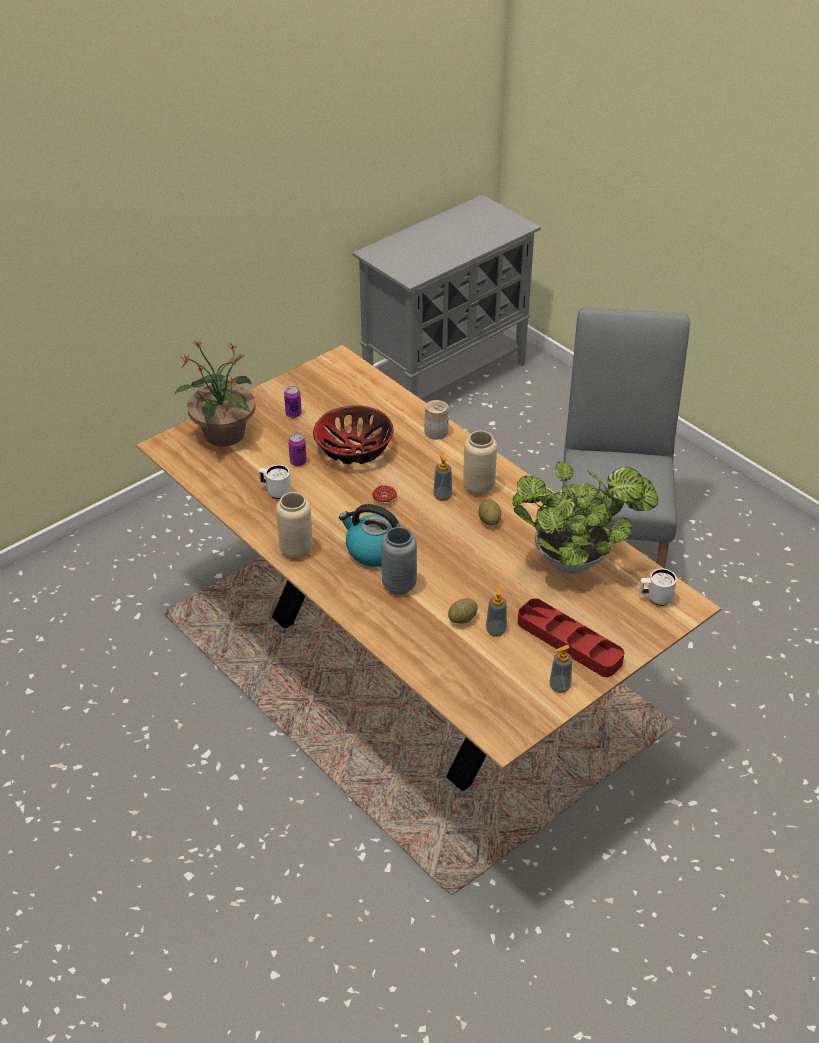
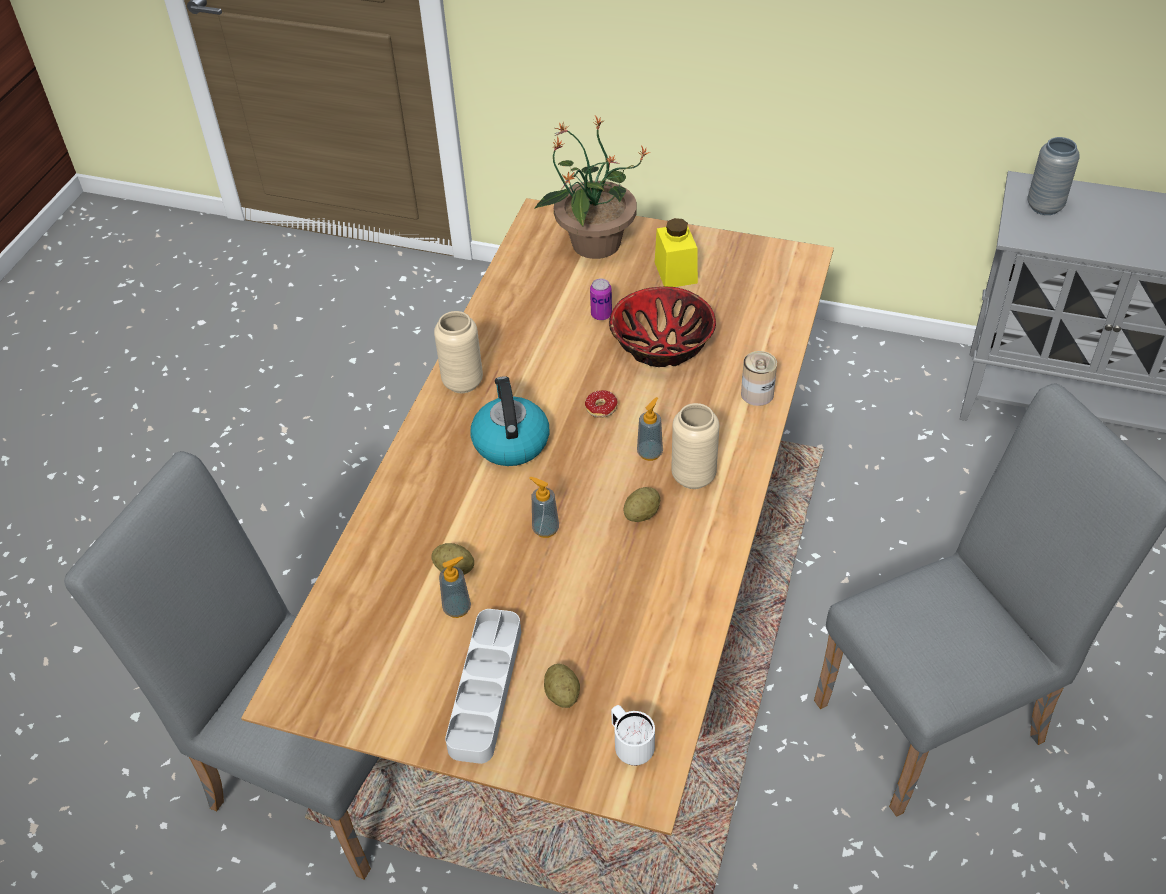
camera: 60 degrees right, 5 degrees up
white mug [259,465,291,499] -> none
can [284,386,302,418] -> yellow jar [655,218,698,287]
grey vase [381,527,417,595] -> grey vase moved to [1028,137,1080,215]
potted plant [513,462,658,574] -> none
red tray [518,598,624,677] -> grey tray [445,609,521,764]
soap dispenser [549,645,572,693] -> soap dispenser moved to [529,477,559,538]
none -> grey chair [64,451,379,880]
none -> potato [544,664,580,708]

